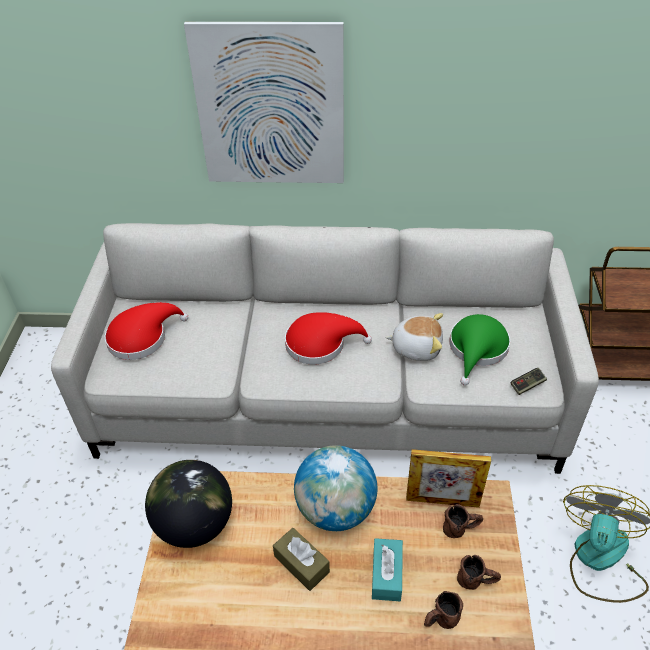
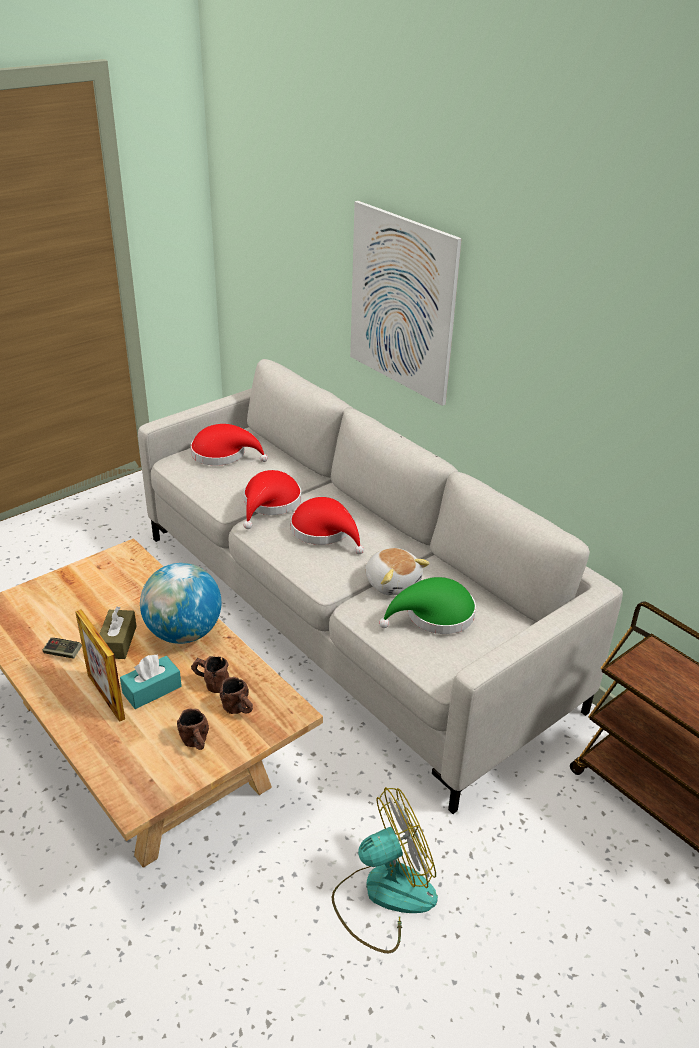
camera: 45 degrees right, 10 degrees down
globe [145,460,232,548] -> none
picture frame [406,449,491,508] -> picture frame moved to [75,609,125,722]
brown mug [424,591,463,629] -> brown mug moved to [191,656,230,693]
game controller [511,368,547,395] -> game controller moved to [42,638,82,659]
none -> red hat [243,470,301,529]

